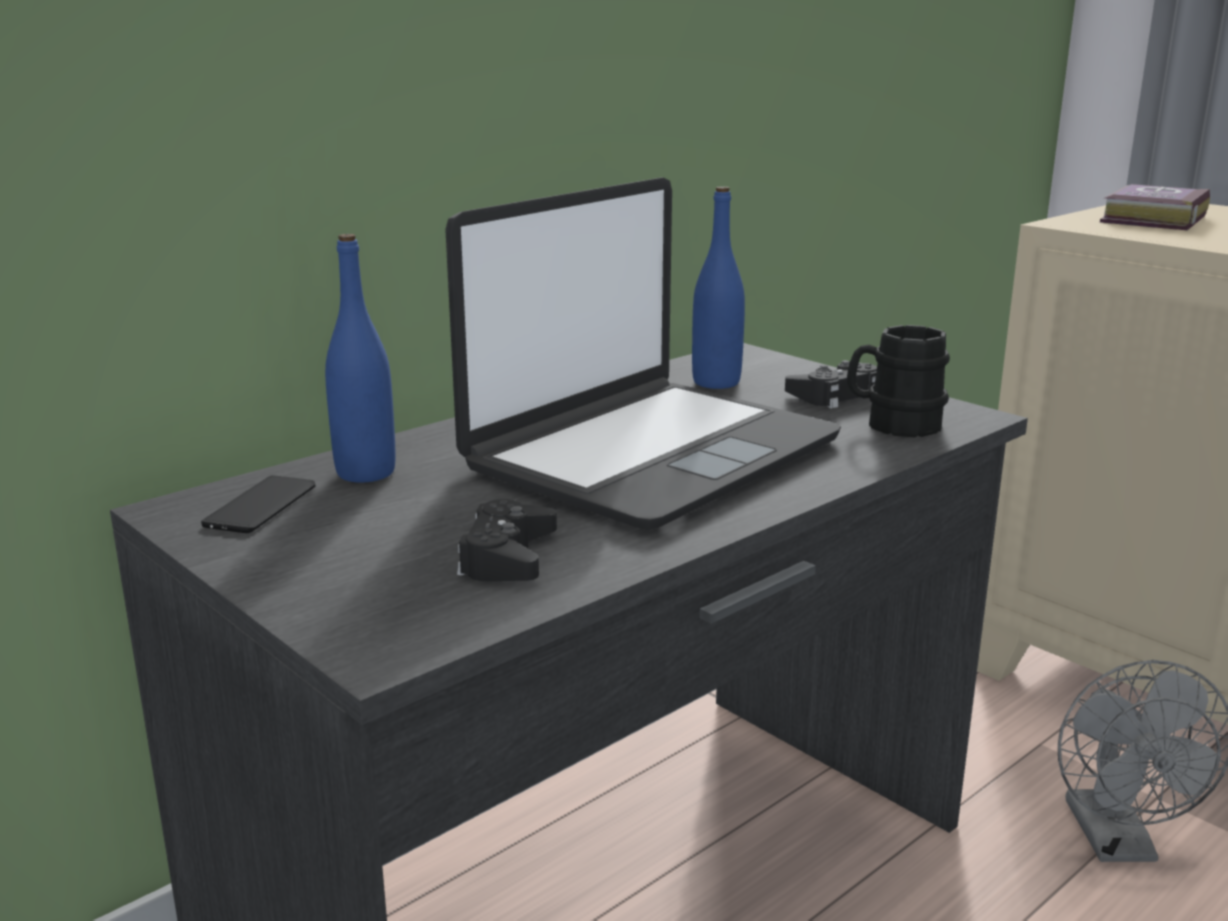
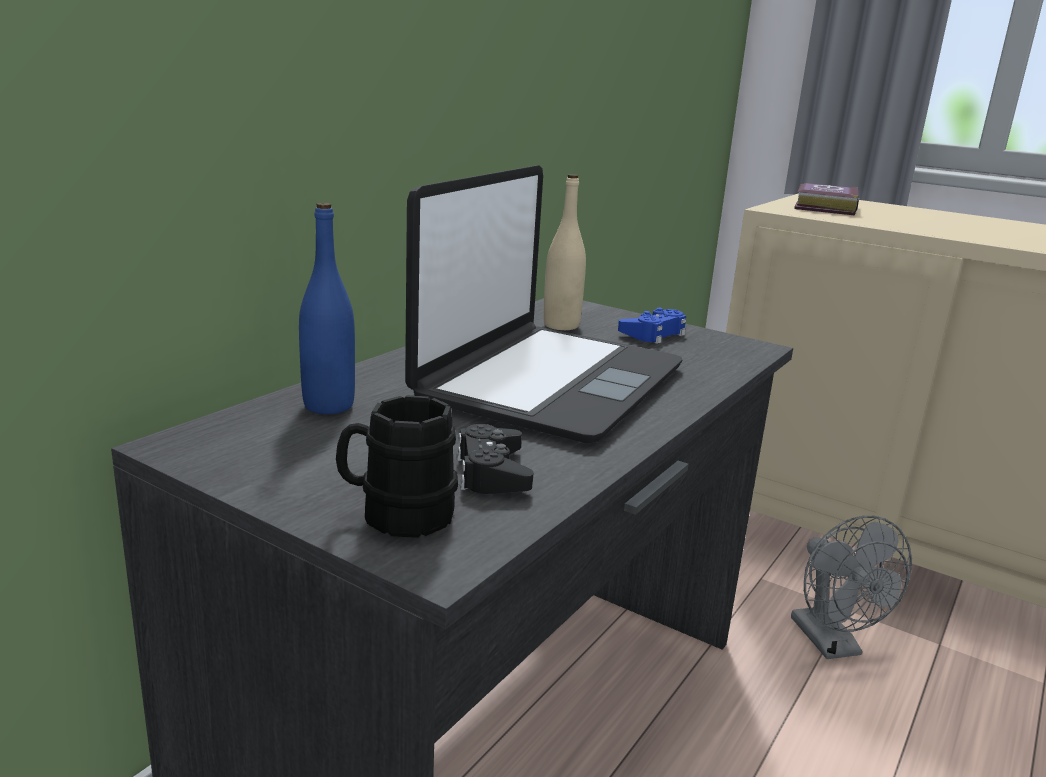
camera: 15 degrees left, 0 degrees up
phone [201,475,315,533] -> none
blue bottle [692,186,745,389] -> beige bottle [543,174,586,330]
black game controller [785,360,877,409] -> blue game controller [618,308,686,344]
black mug [847,325,950,438] -> black mug moved to [336,395,458,538]

